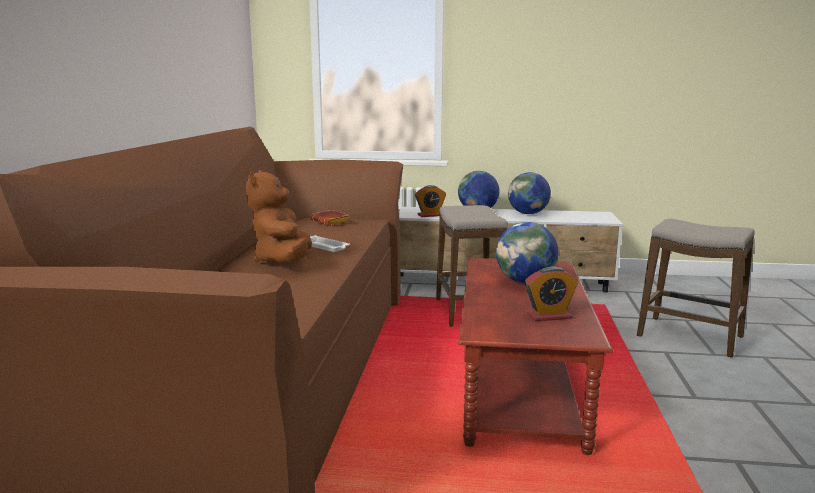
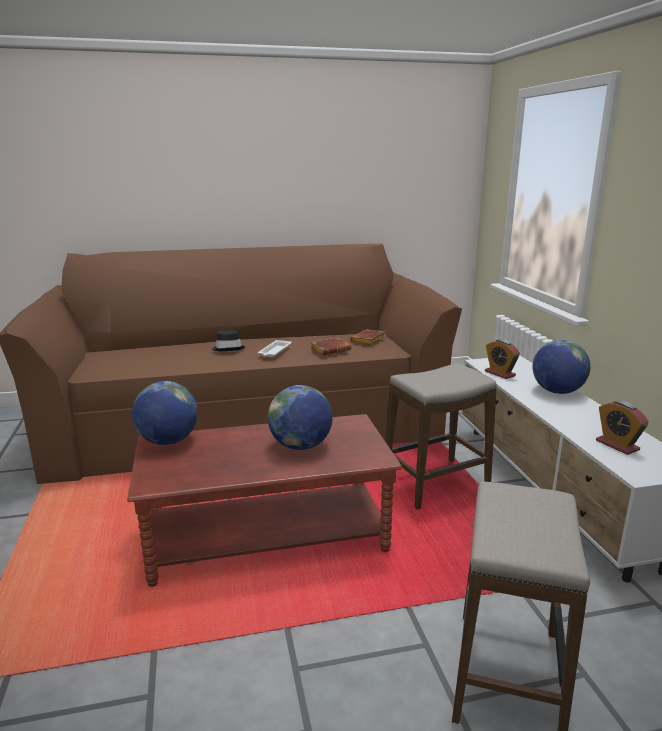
camera: 70 degrees right, 5 degrees up
brown plush toy [246,170,312,263] -> black hat [212,330,245,351]
globe [508,172,551,214] -> globe moved to [132,381,198,445]
alarm clock [525,266,578,321] -> alarm clock moved to [596,400,649,455]
none -> brown book [310,337,351,355]

